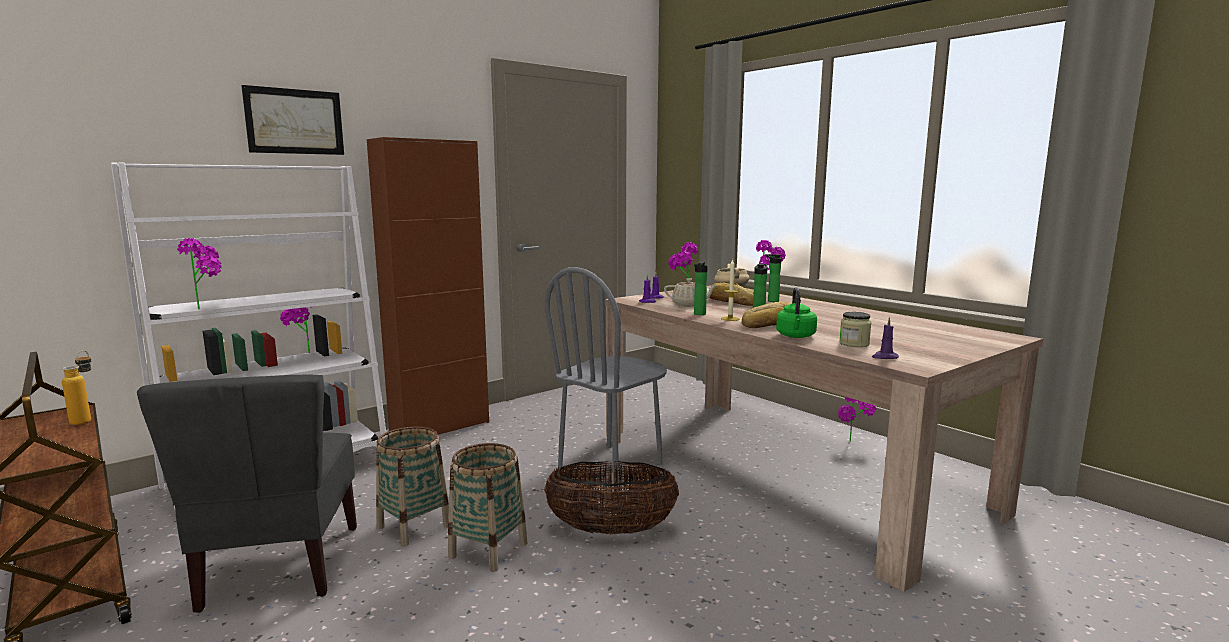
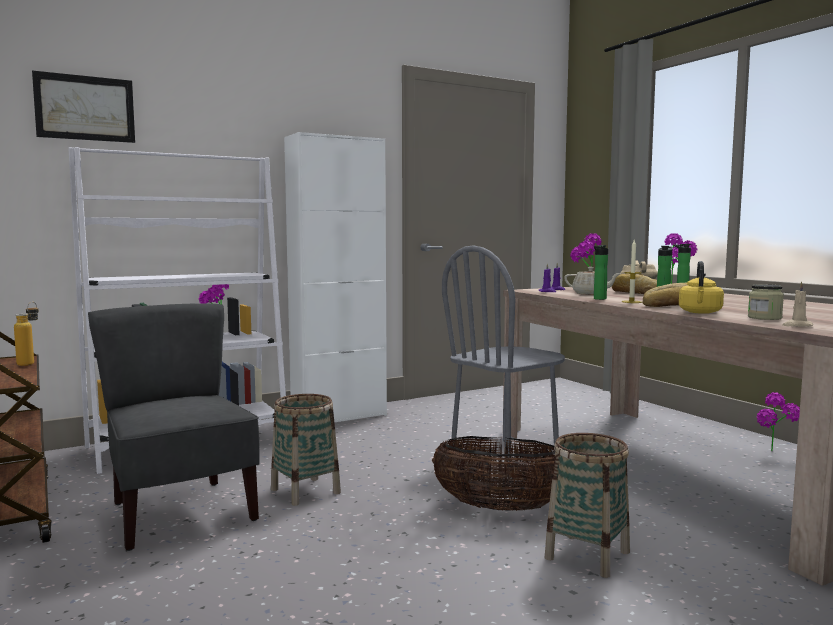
camera: 10 degrees right, 5 degrees down
grey chair [137,375,357,613] -> grey chair turned 150 degrees clockwise [88,303,260,551]
potted plant [177,238,222,309] -> none
picture [241,85,344,155] -> picture moved to [32,71,135,143]
brown cabinet [367,137,489,435] -> white cabinet [284,132,387,423]
basket [448,443,528,572] -> basket moved to [545,433,630,578]
green kettle [776,287,817,338] -> yellow kettle [679,261,724,314]
purple candle [872,317,899,359] -> beige candle [782,281,813,327]

